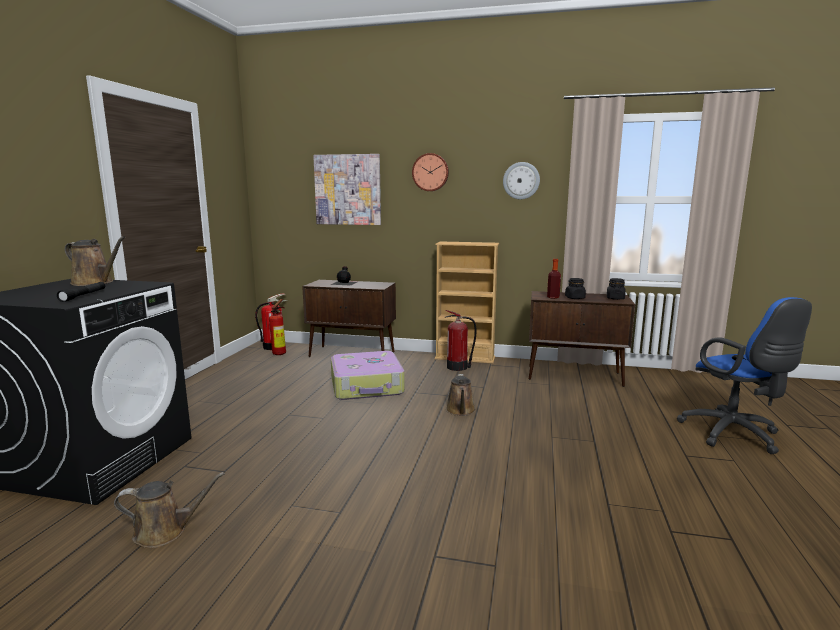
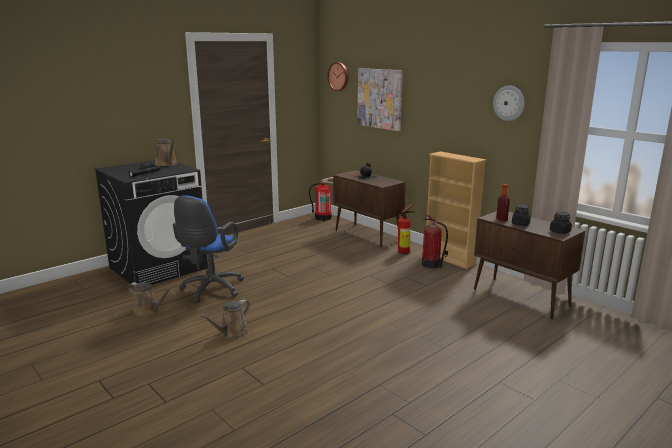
camera: 35 degrees right, 5 degrees up
fire extinguisher [269,299,286,355] -> fire extinguisher moved to [398,204,415,254]
suitcase [331,351,405,400] -> none
wall clock [412,153,449,191] -> wall clock moved to [327,62,348,91]
brown watering can [446,374,476,416] -> brown watering can moved to [200,300,250,339]
blue office chair [677,297,812,454] -> blue office chair moved to [173,195,244,303]

